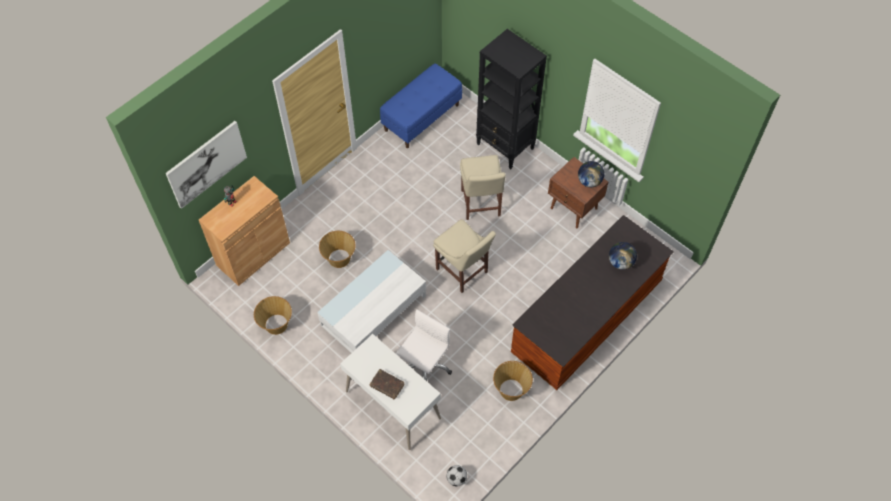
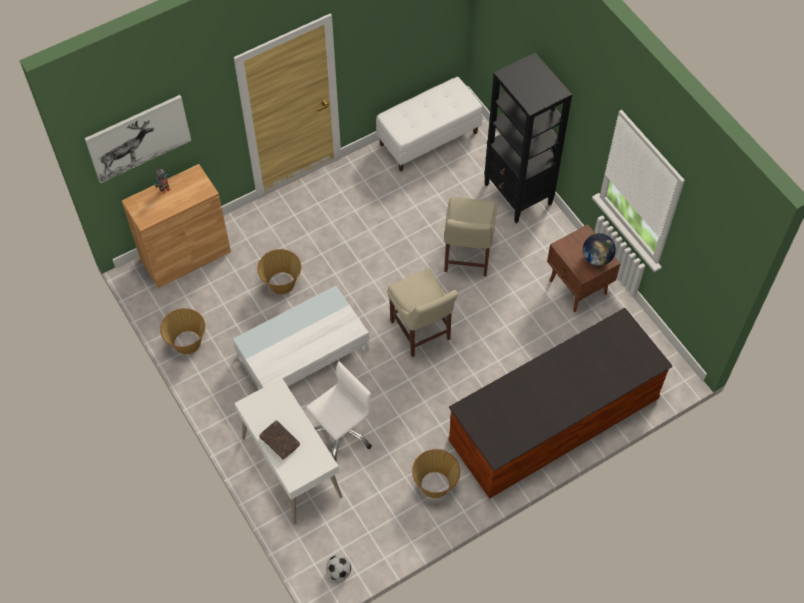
camera: 15 degrees right, 0 degrees up
blue bench [380,63,462,148] -> white bench [376,77,483,171]
globe [609,242,637,270] -> none

